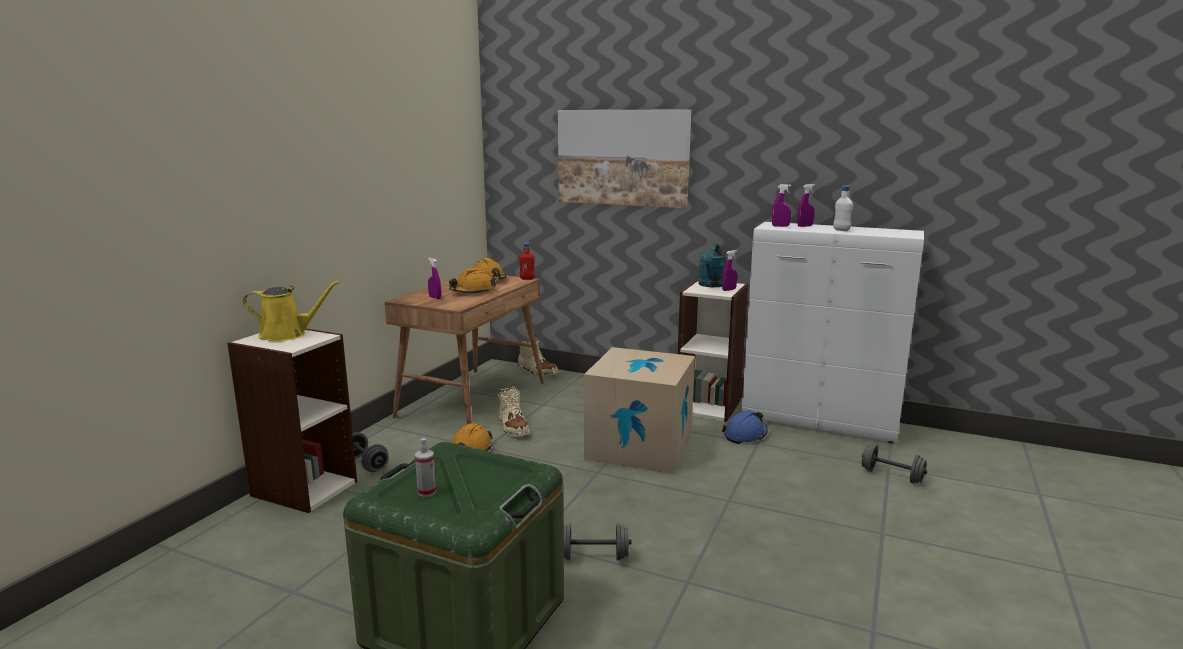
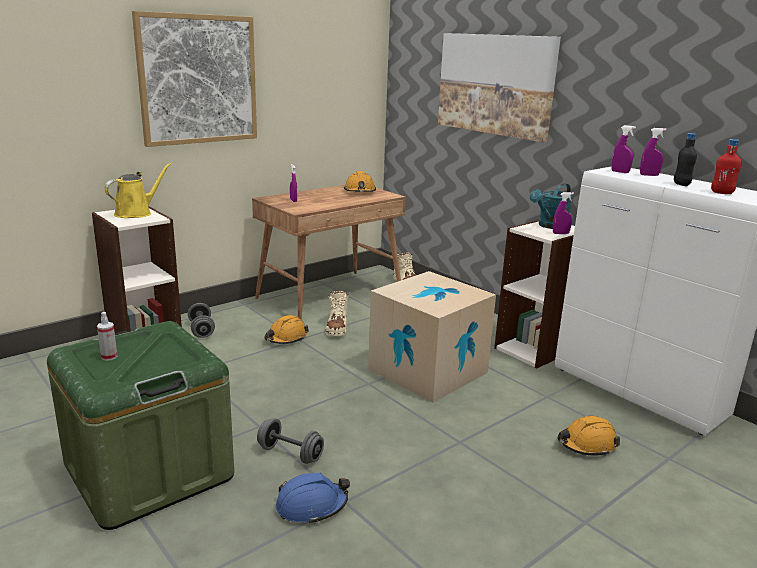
camera: 25 degrees right, 5 degrees up
yellow watering can [243,281,340,341] -> yellow watering can turned 75 degrees counterclockwise [104,163,171,218]
orange hard hat [449,268,496,293] -> orange hard hat moved to [558,416,620,456]
red bottle [519,243,535,280] -> red bottle moved to [711,139,742,194]
blue hard hat [722,410,768,444] -> blue hard hat moved to [276,473,350,524]
white bottle [833,186,853,231] -> black bottle [674,133,697,186]
grey dumbbell [862,444,927,484] -> none
none -> picture [132,11,257,147]

